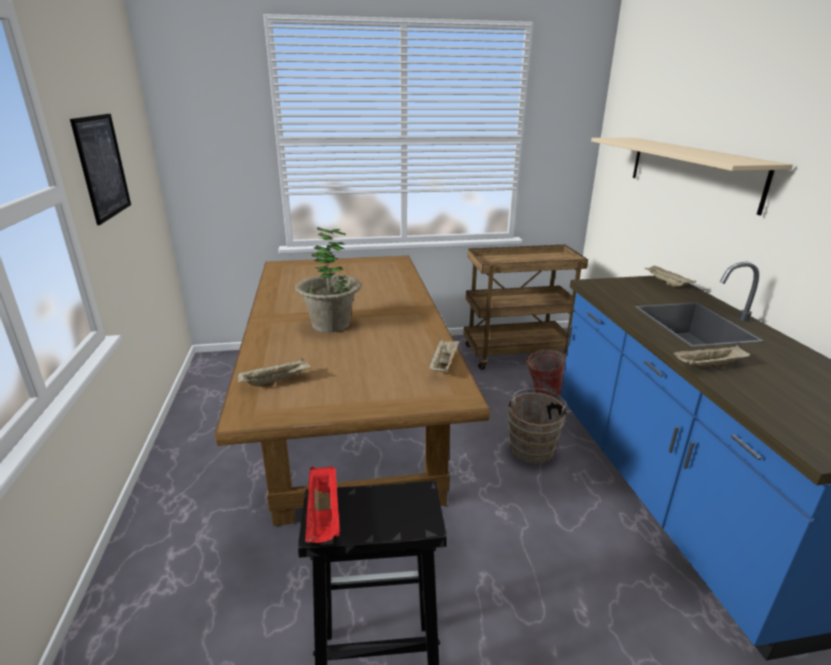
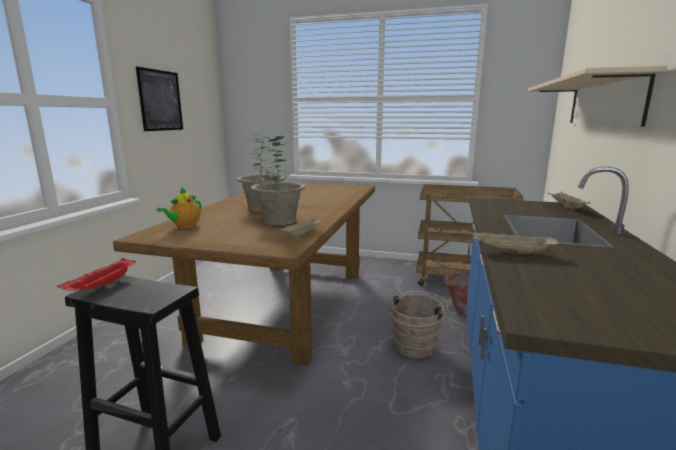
camera: 25 degrees right, 10 degrees down
beige tray [237,358,311,387] -> teapot [157,188,202,229]
none -> potted plant [251,136,306,225]

